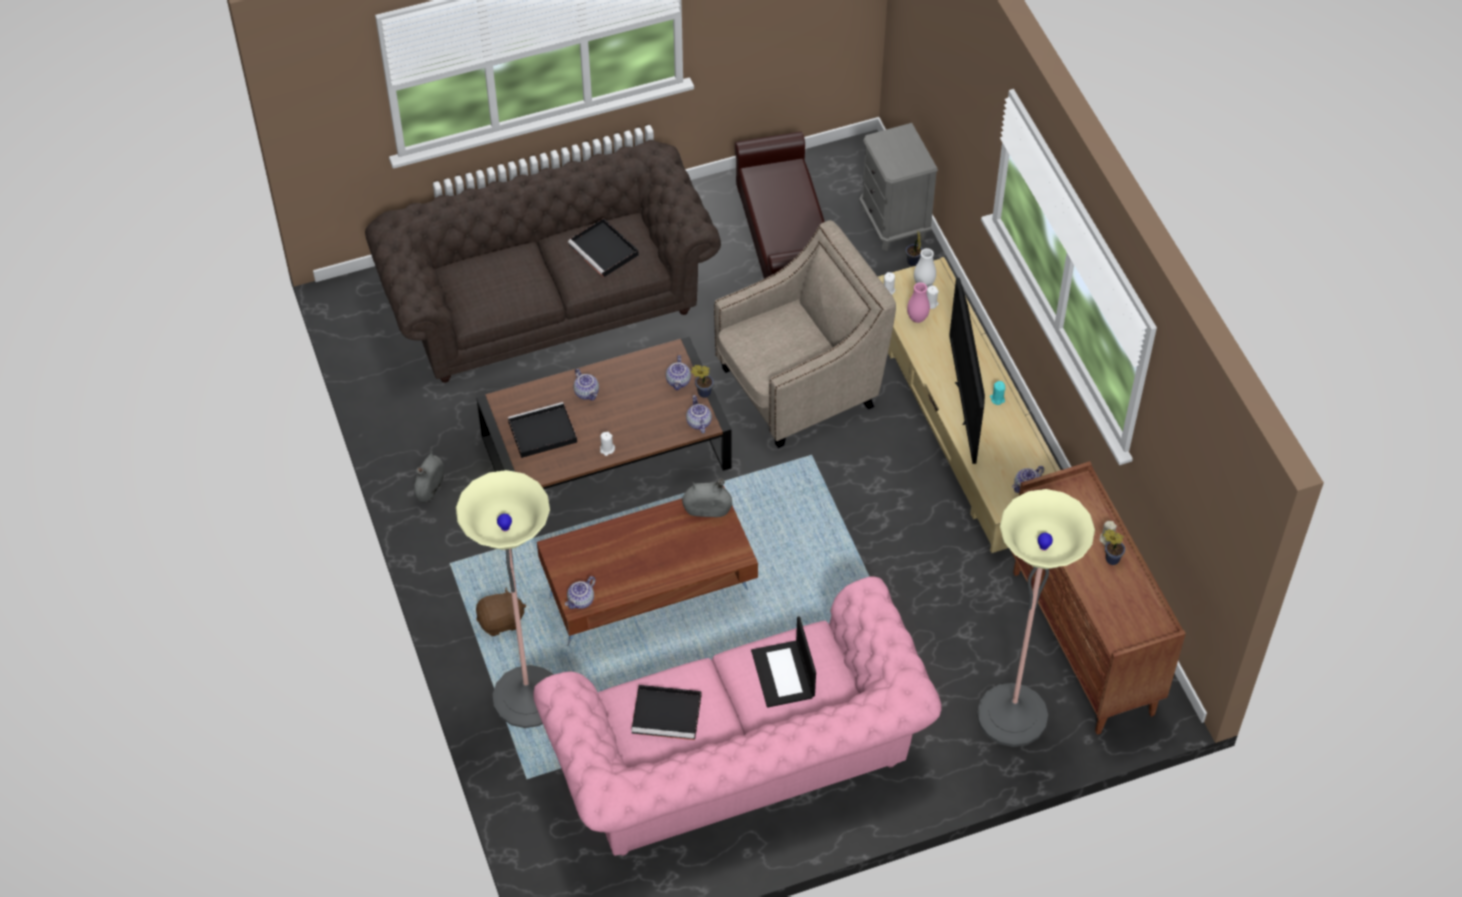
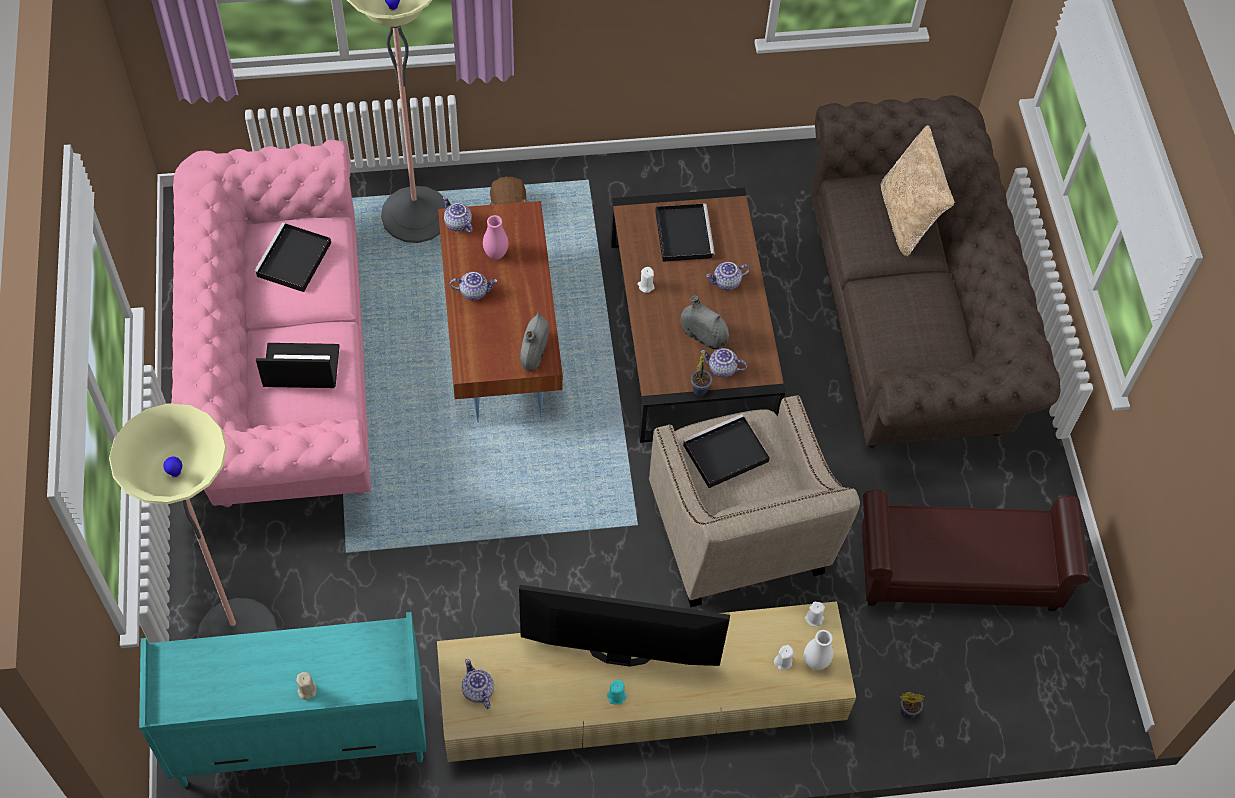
camera: 100 degrees right, 5 degrees up
grey vase [414,451,444,503] -> grey vase moved to [681,296,729,349]
black tray [568,218,639,278] -> black tray moved to [683,414,770,488]
teapot [686,395,712,434] -> teapot moved to [450,272,497,300]
grey nightstand [859,123,938,251] -> none
pink vase [907,282,930,323] -> pink vase moved to [483,215,508,259]
brown cabinet [1010,461,1186,734] -> turquoise cabinet [139,612,426,788]
potted plant [1103,529,1125,565] -> none
none -> beige pillow [881,125,955,256]

